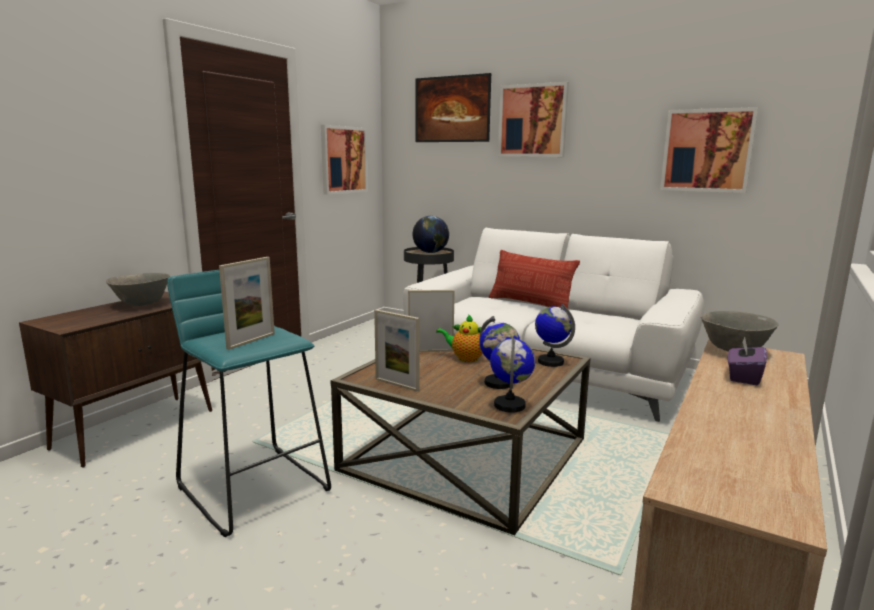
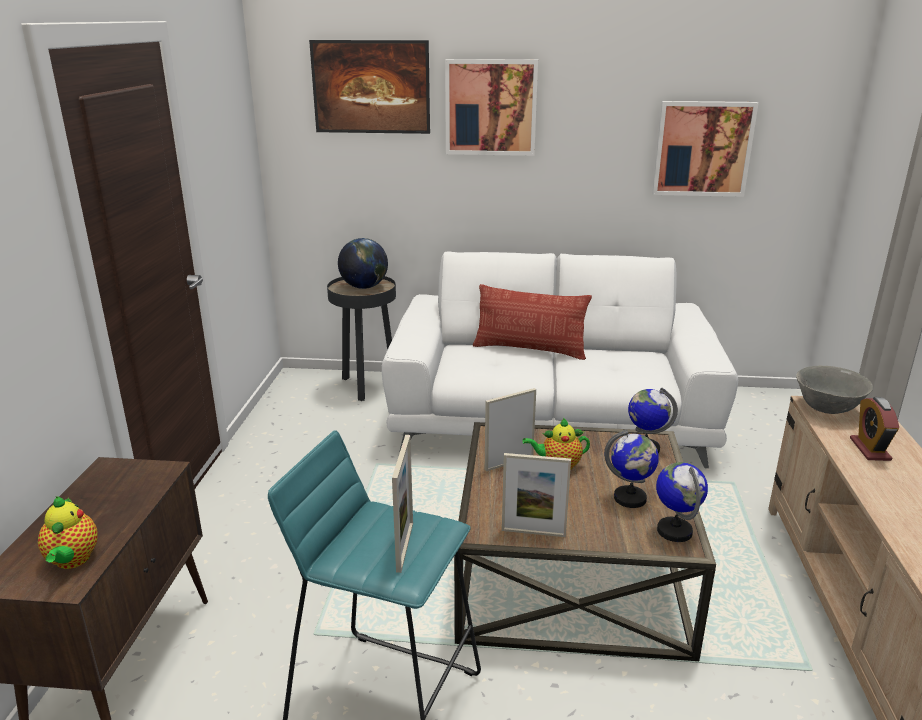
camera: 25 degrees left, 10 degrees up
grey bowl [106,273,170,306] -> none
picture [321,125,368,195] -> none
purple tissue box [728,336,767,385] -> alarm clock [850,397,899,461]
none -> teapot [38,496,98,569]

